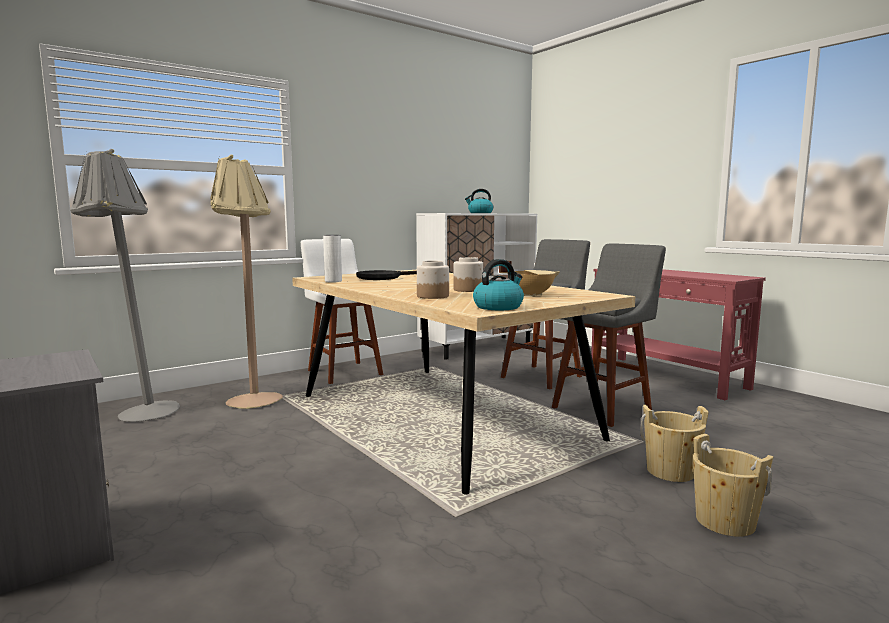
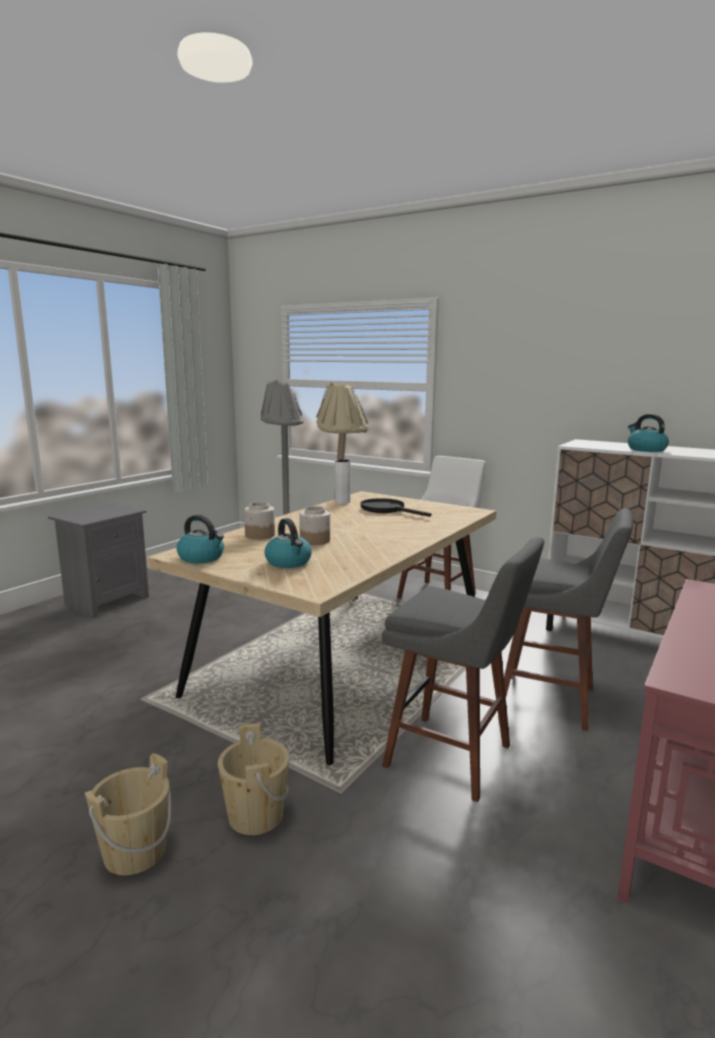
camera: 70 degrees right, 5 degrees up
beige cooking pot [499,261,560,297] -> kettle [265,518,312,568]

